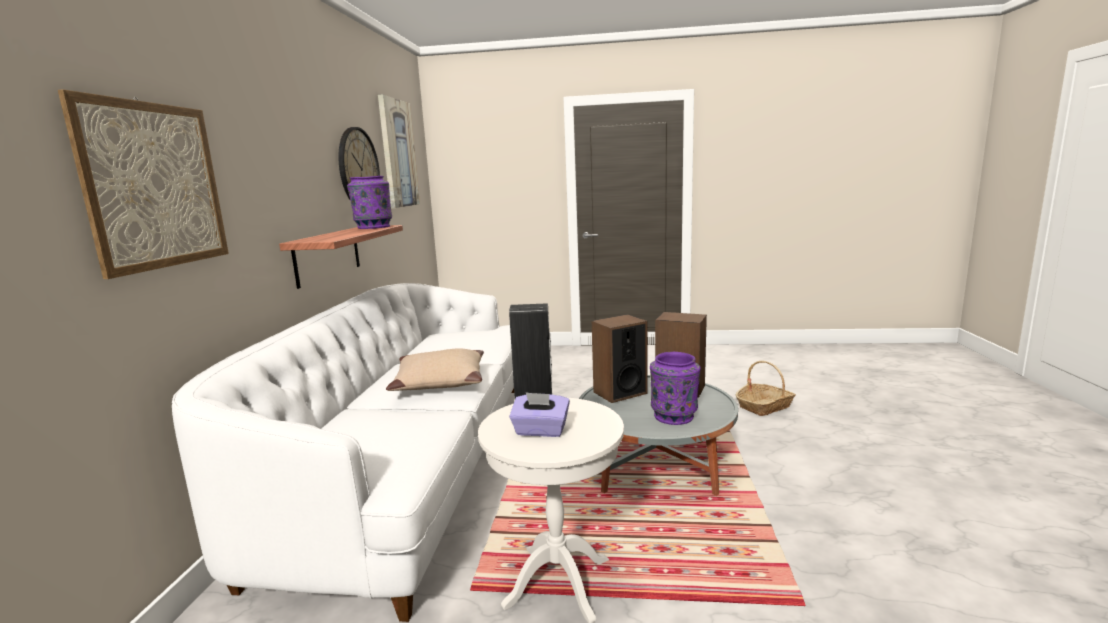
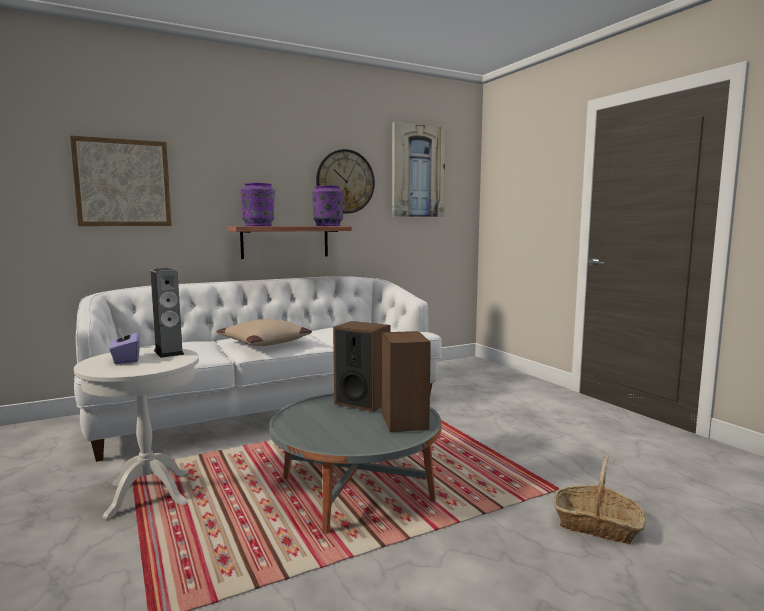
camera: 55 degrees right, 5 degrees down
purple vase [650,352,701,425] -> purple vase moved to [241,183,275,226]

